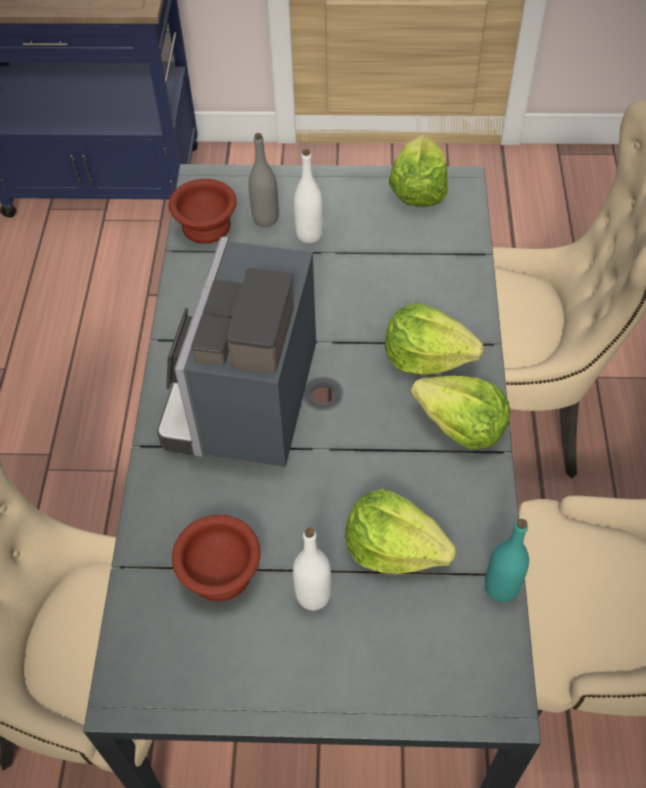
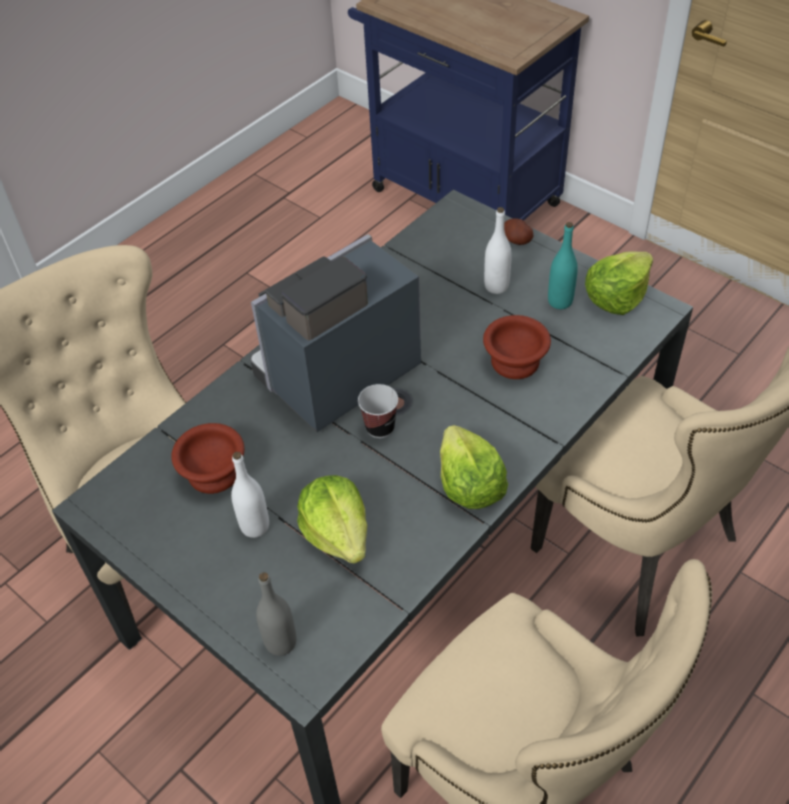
camera: 40 degrees right, 5 degrees down
brown bowl [169,179,237,244] -> brown bowl moved to [483,315,551,379]
grey bottle [248,133,279,227] -> grey bottle moved to [256,572,296,656]
lettuce [385,303,483,375] -> none
turquoise bottle [485,519,529,603] -> turquoise bottle moved to [548,222,578,309]
none -> cup [358,384,398,438]
none -> potato [504,218,533,245]

